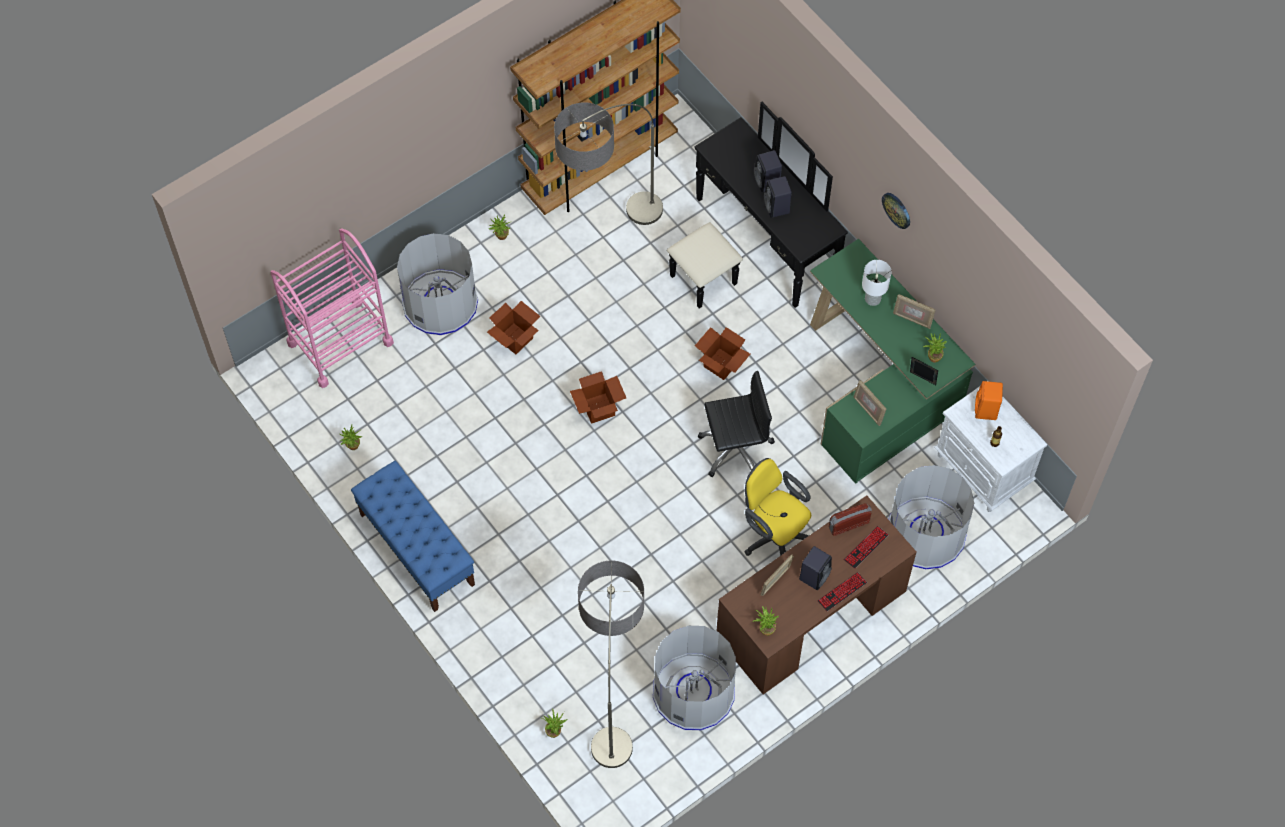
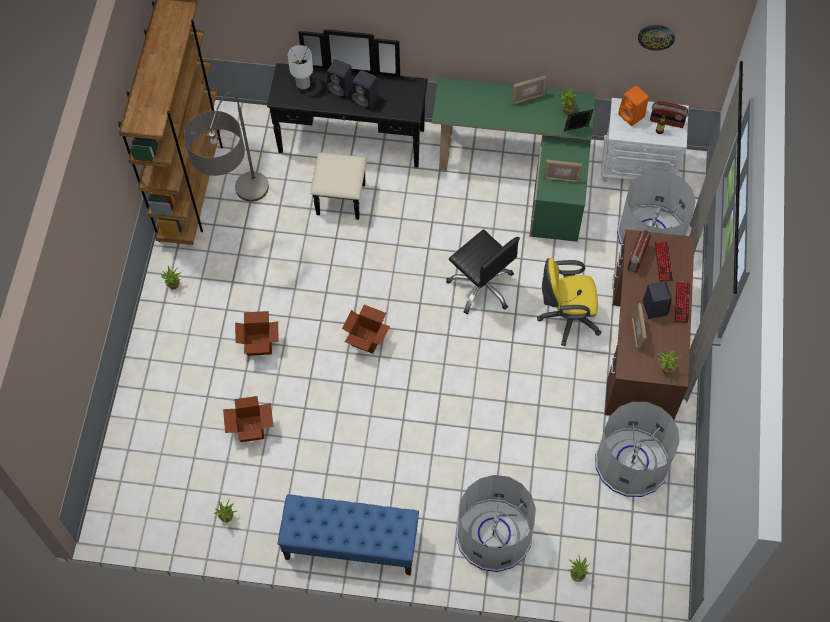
camera: 45 degrees left, 0 degrees up
pink cart [271,228,394,388] -> none
grey trash can [397,233,478,335] -> grey trash can moved to [456,475,536,572]
floor lamp [578,561,644,768] -> none
cardboard box [695,327,750,380] -> cardboard box moved to [223,396,273,442]
black office chair [698,371,775,477] -> black office chair turned 105 degrees clockwise [446,229,520,314]
white table lamp [862,260,892,306] -> white table lamp moved to [288,45,313,89]
wall clock [882,193,910,229] -> wall clock moved to [638,25,675,51]
none -> radio [650,101,689,128]

